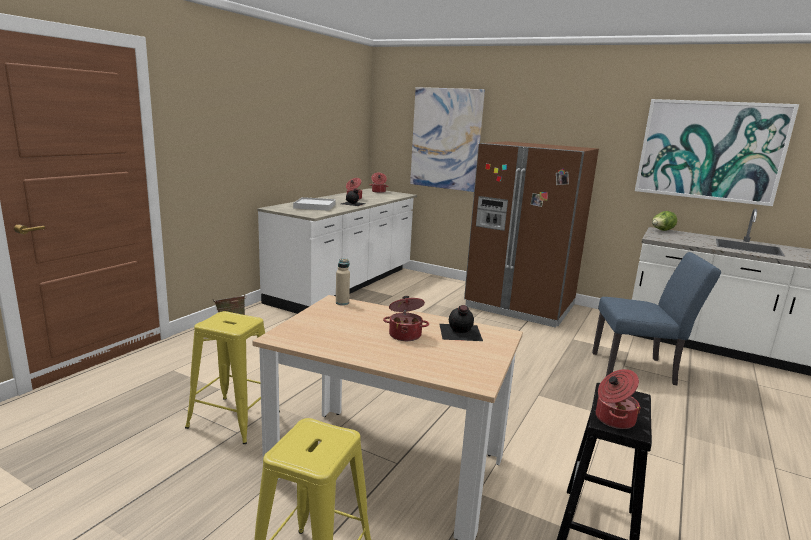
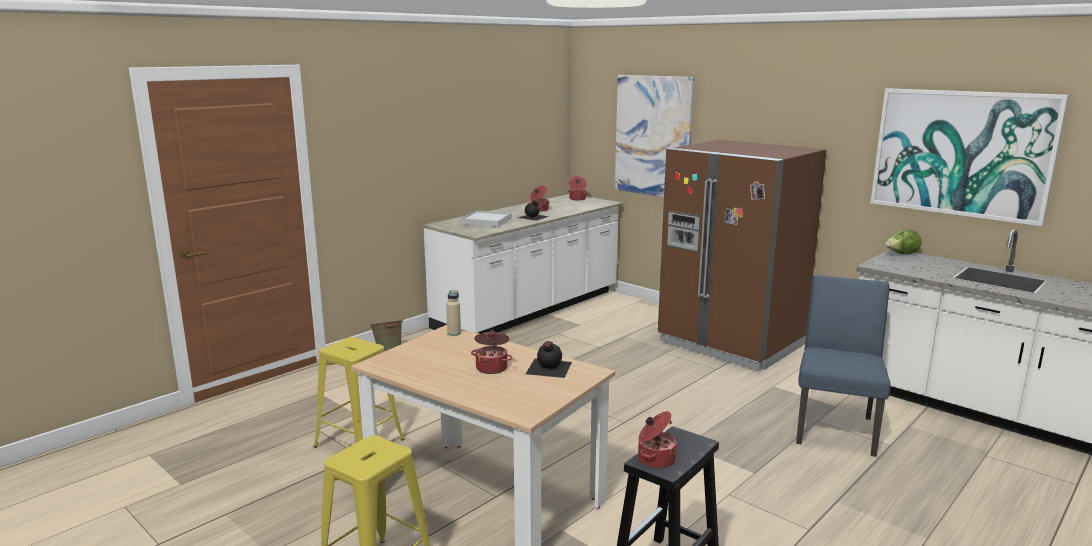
camera: 15 degrees right, 0 degrees up
blue chair [592,252,721,385] -> blue chair turned 90 degrees counterclockwise [796,275,890,457]

